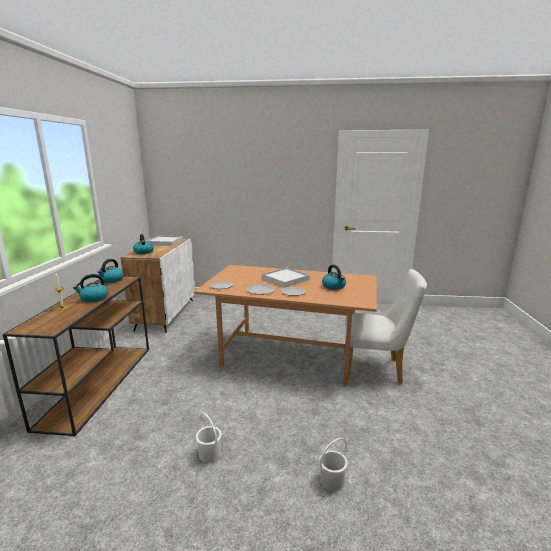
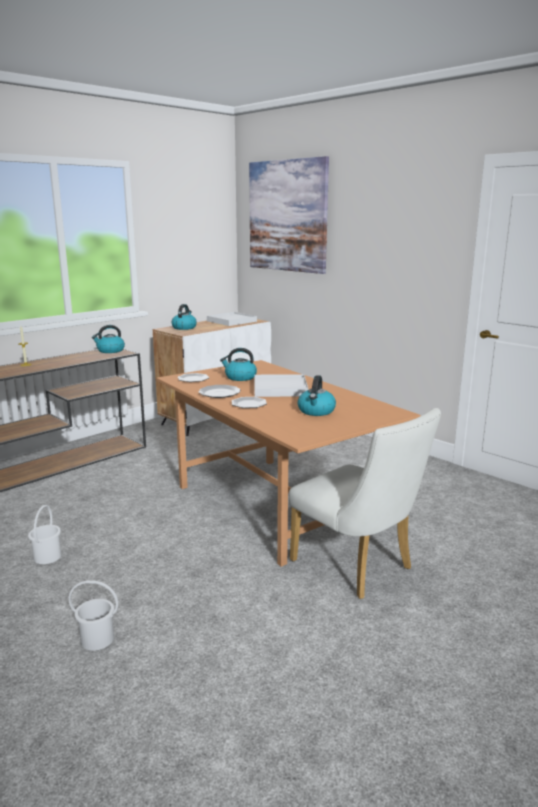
camera: 40 degrees right, 0 degrees up
kettle [73,274,108,302] -> kettle moved to [220,348,257,381]
none -> picture [249,156,329,274]

